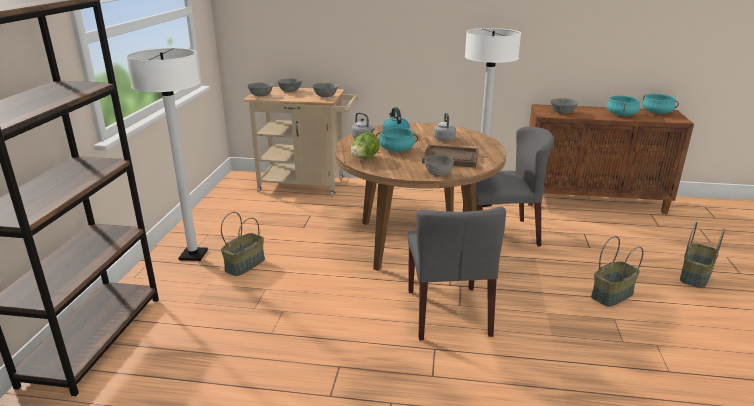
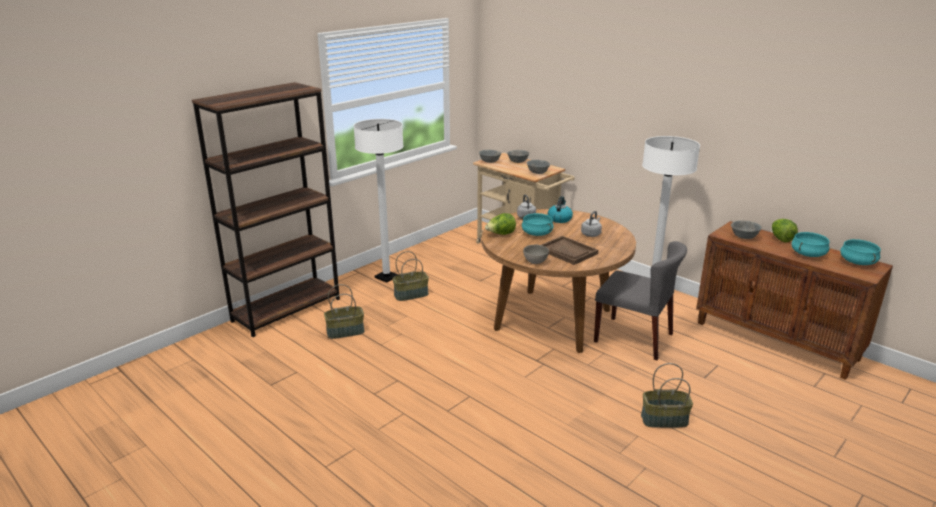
camera: 35 degrees right, 0 degrees up
grey chair [407,206,506,340] -> none
basket [680,221,725,288] -> basket moved to [324,284,365,339]
none -> lettuce [772,219,798,242]

